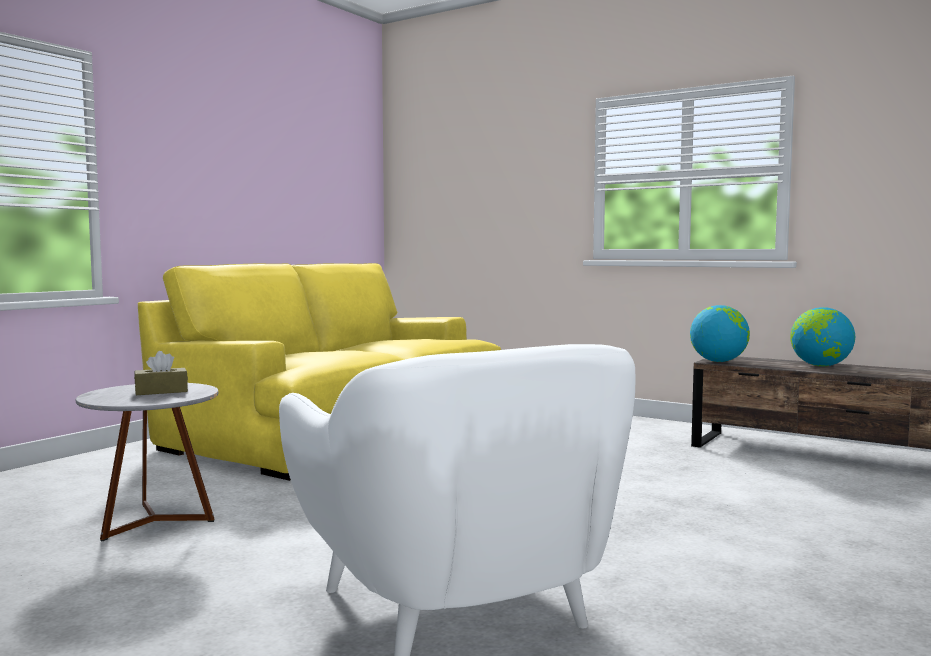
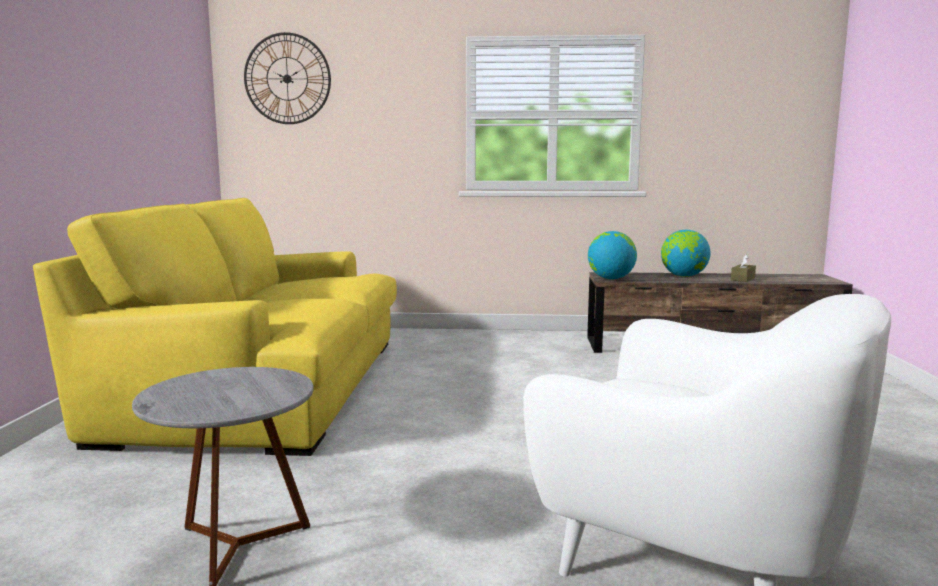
camera: 30 degrees left, 5 degrees up
brown tissue box [134,351,188,395] -> brown tissue box moved to [731,255,756,282]
none -> wall clock [244,32,331,124]

